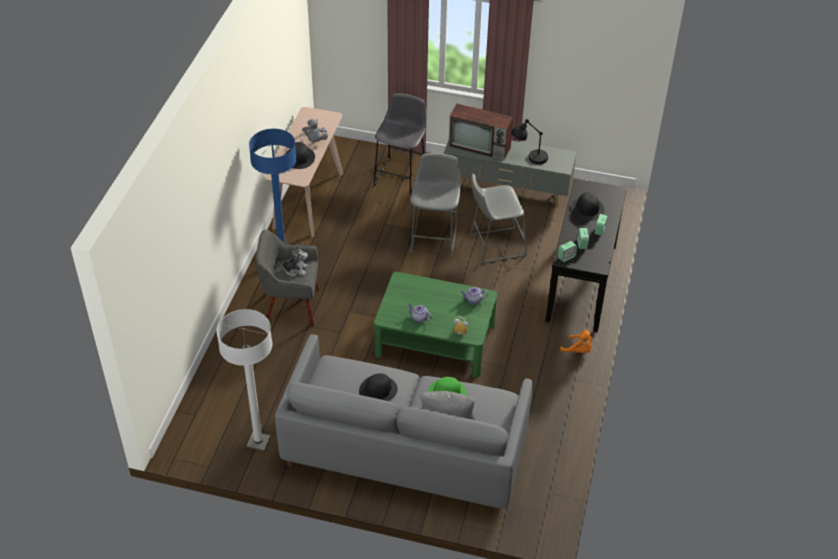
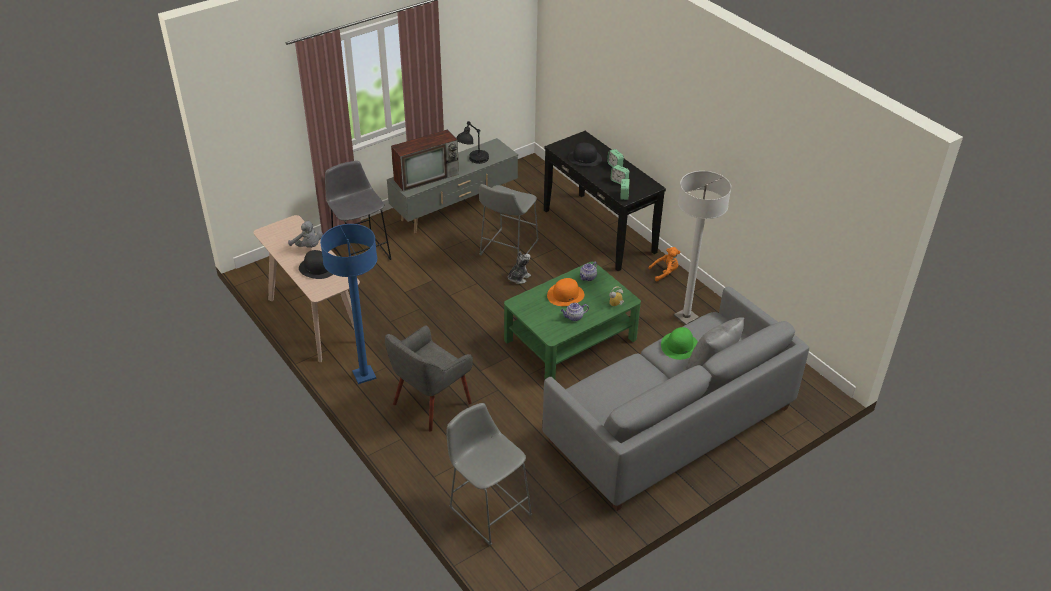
camera: 50 degrees left, 5 degrees down
white floor lamp [217,309,272,451] -> white floor lamp moved to [674,171,731,325]
plush toy [278,246,308,277] -> plush toy moved to [508,251,531,284]
black hat [359,373,398,401] -> none
grey stool [410,153,461,256] -> grey stool moved to [446,403,532,545]
none -> orange hat [547,278,584,306]

